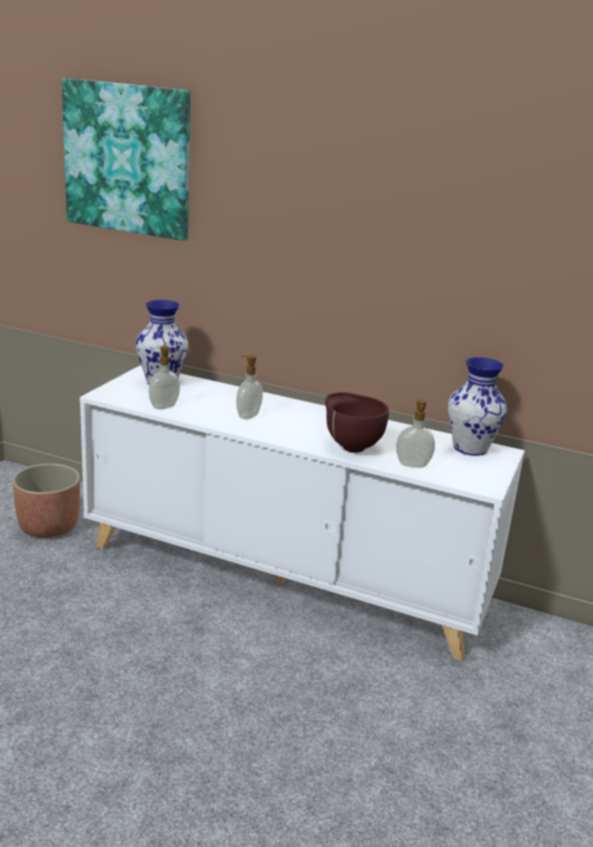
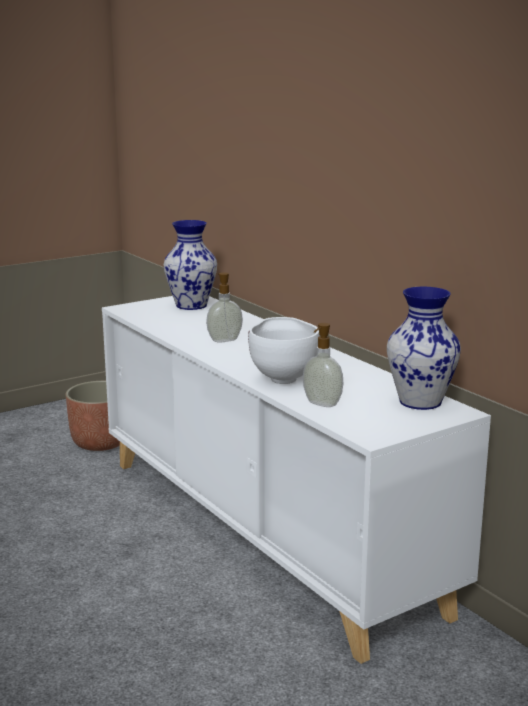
camera: 35 degrees right, 5 degrees down
picture [62,78,191,241] -> none
soap dispenser [149,346,180,410] -> none
brown bowl [325,392,389,453] -> white bowl [248,317,320,384]

